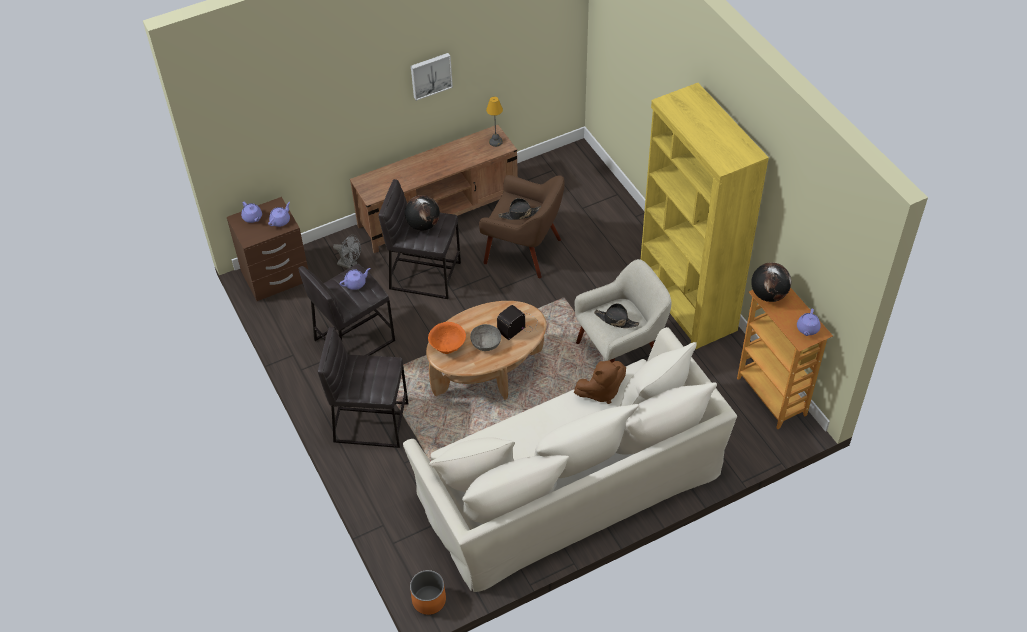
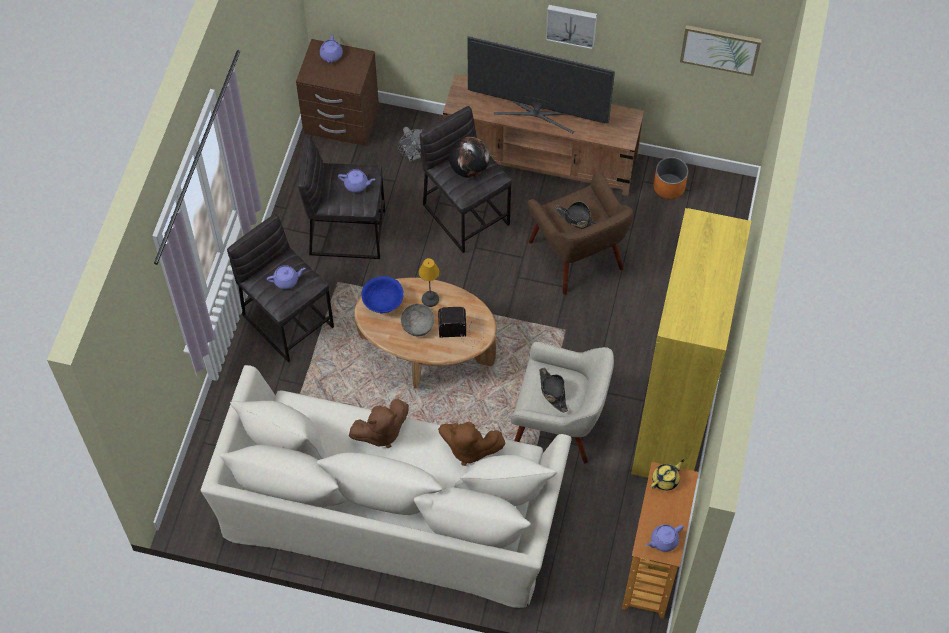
camera: 40 degrees right, 10 degrees up
purple teapot [268,202,290,227] -> purple teapot moved to [267,265,305,289]
orange planter [410,570,446,615] -> orange planter moved to [653,157,688,199]
orange bowl [428,322,466,354] -> blue bowl [361,276,404,314]
table lamp [486,97,503,147] -> table lamp moved to [419,258,440,307]
globe [751,262,791,302] -> yellow teapot [651,459,684,491]
none -> brown plush toy [349,399,409,448]
none -> television [468,36,615,133]
none -> picture [680,25,762,76]

